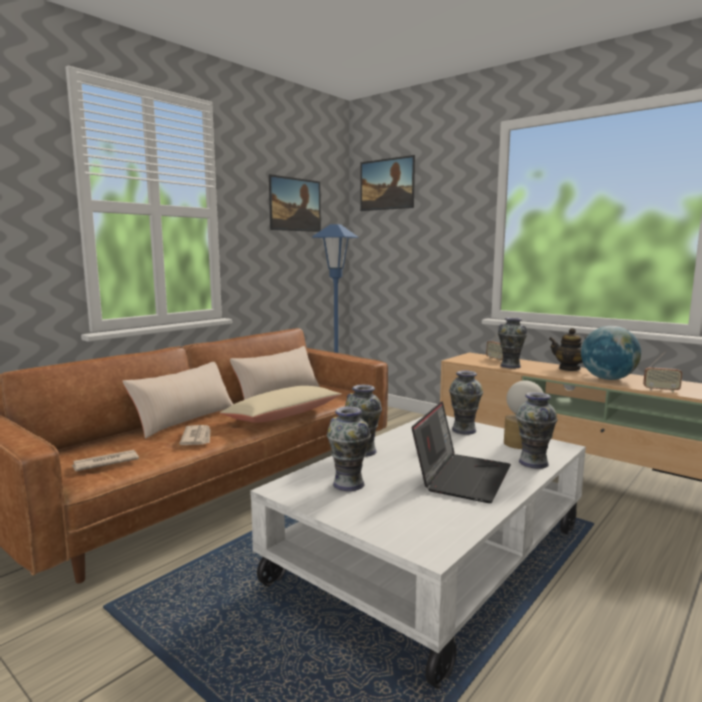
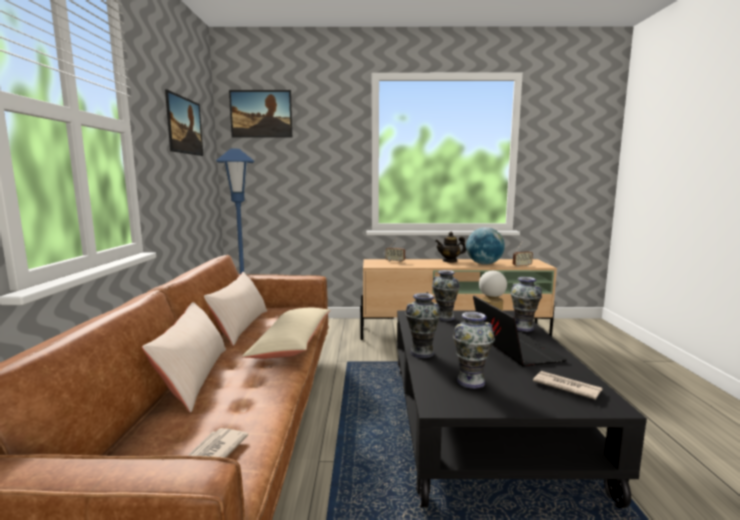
camera: 40 degrees left, 0 degrees up
newspaper [179,425,211,445] -> newspaper moved to [533,371,602,400]
white coffee table [250,416,586,689] -> black coffee table [397,310,647,508]
vase [498,317,527,368] -> none

